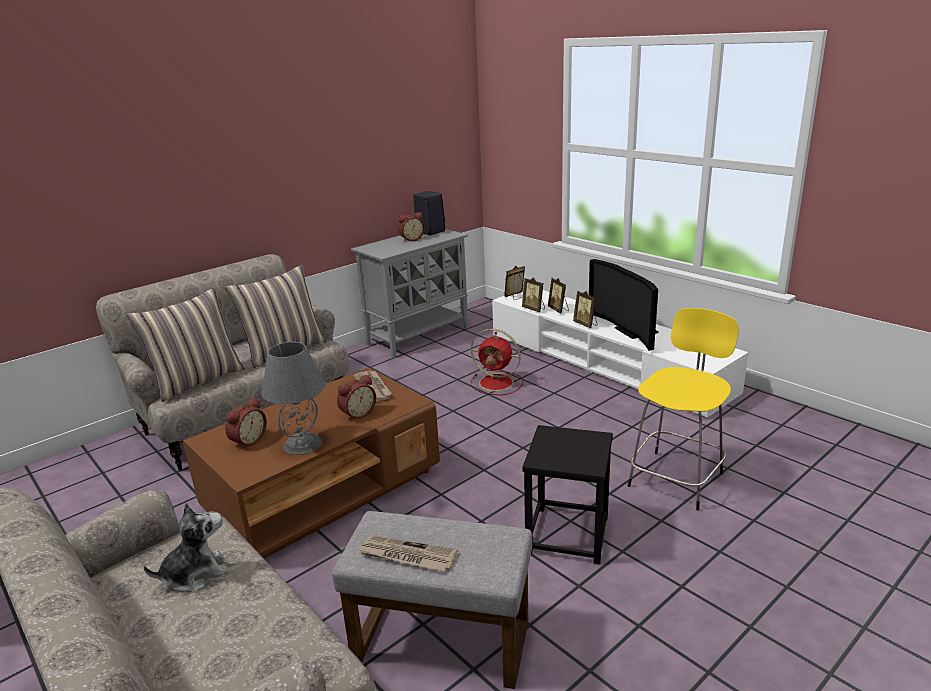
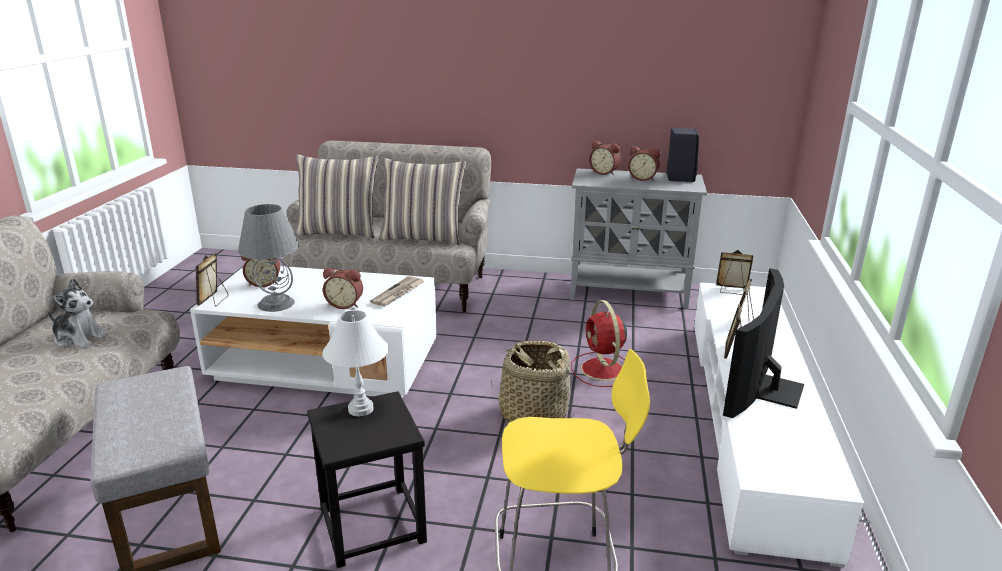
camera: 50 degrees right, 0 degrees up
brown coffee table [183,368,440,559] -> white coffee table [190,266,437,398]
newspaper [357,536,458,571] -> none
picture frame [522,277,545,312] -> picture frame moved to [196,253,228,306]
none -> white table lamp [322,310,389,416]
none -> basket [491,341,574,423]
none -> alarm clock [589,141,621,176]

